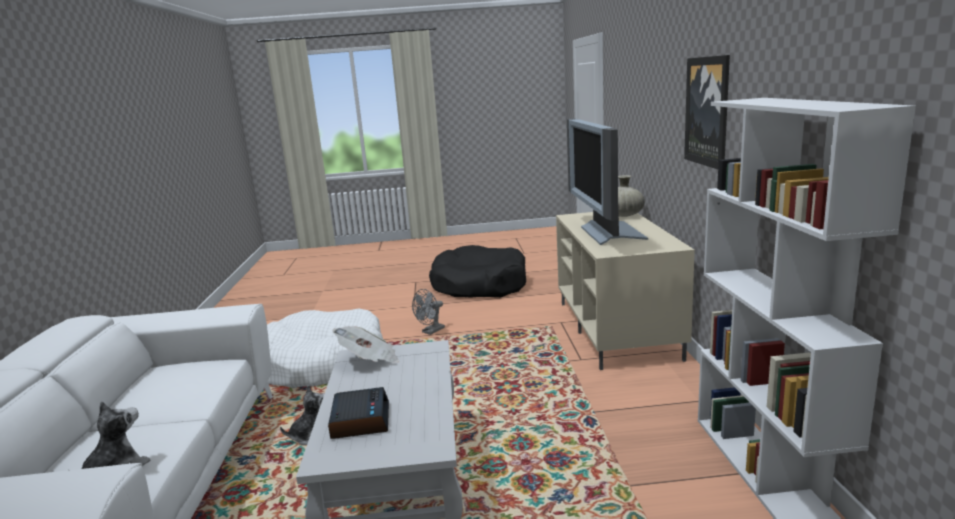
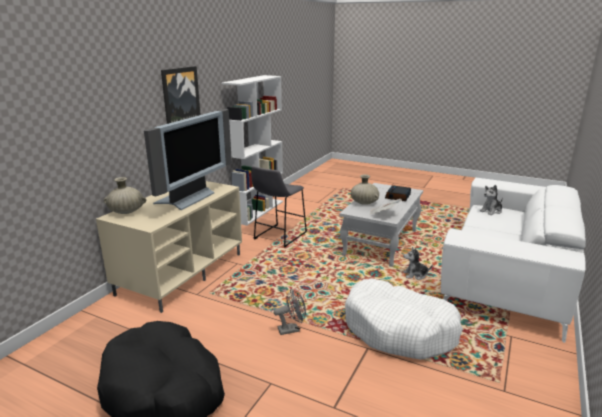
camera: 150 degrees left, 5 degrees up
none -> grey stool [251,166,307,247]
none -> beige vase [351,175,379,205]

